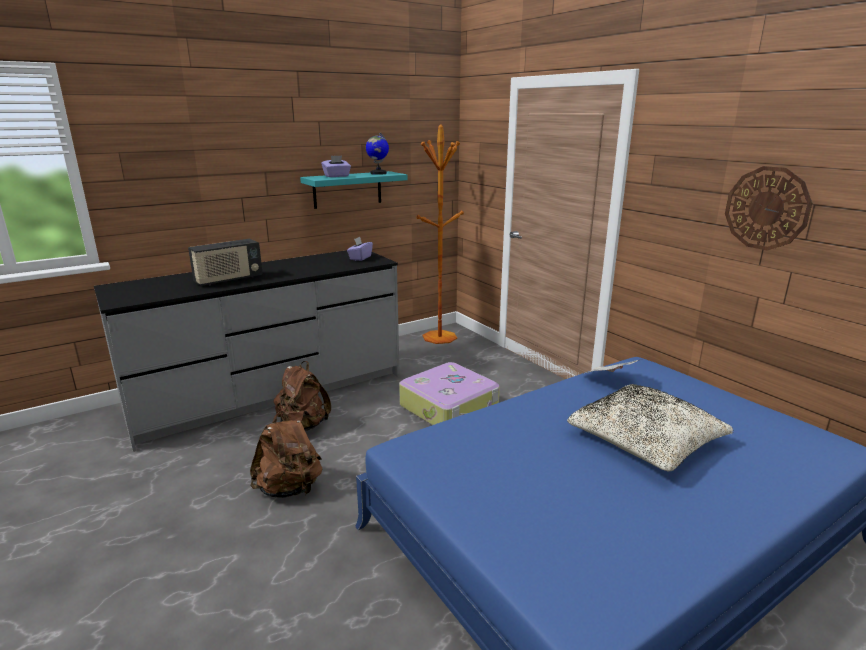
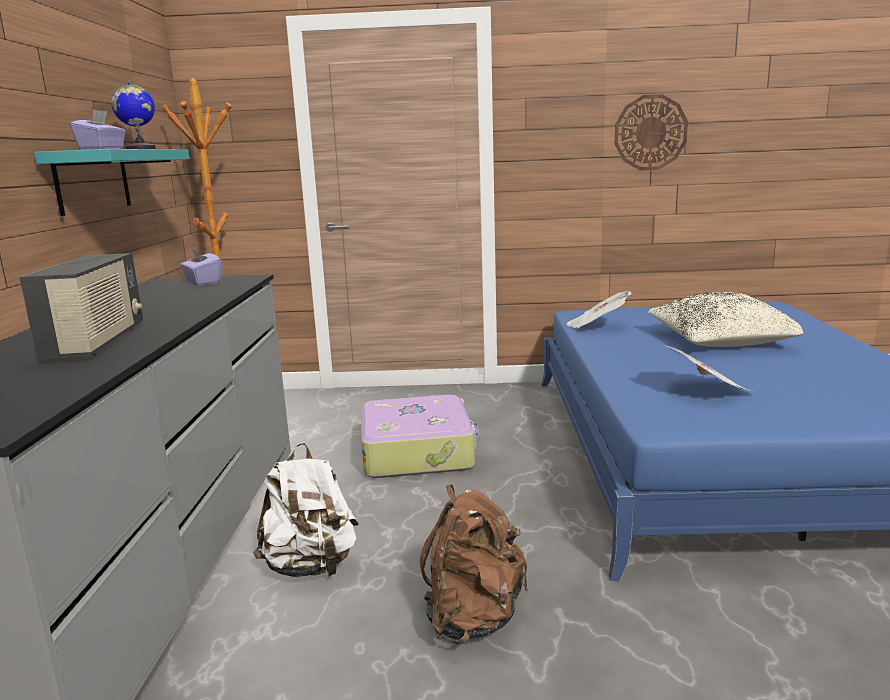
camera: 55 degrees left, 5 degrees down
brown backpack [274,361,331,431] -> white backpack [253,443,359,577]
none -> newspaper [664,345,754,392]

